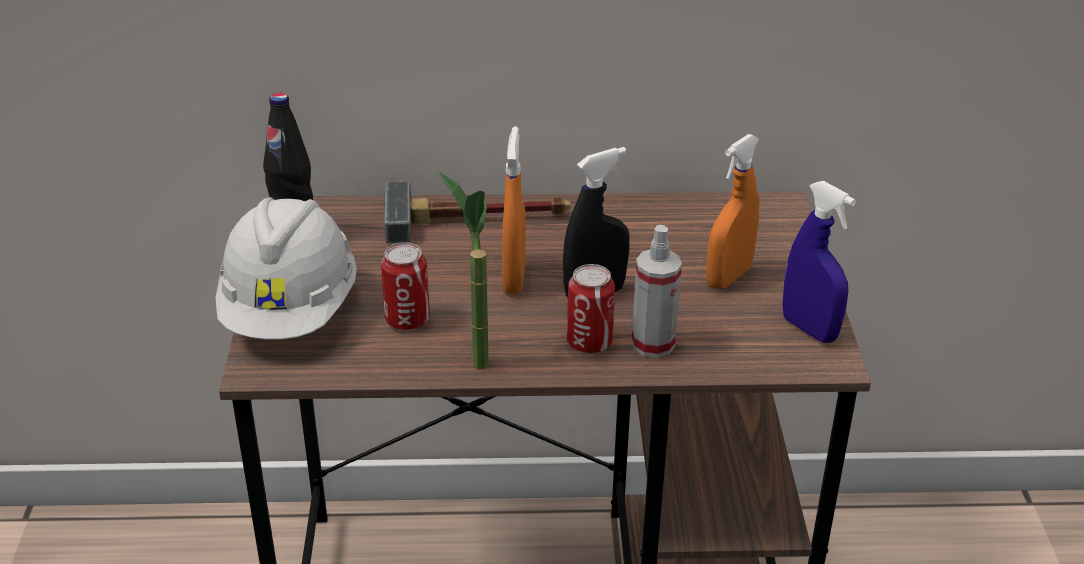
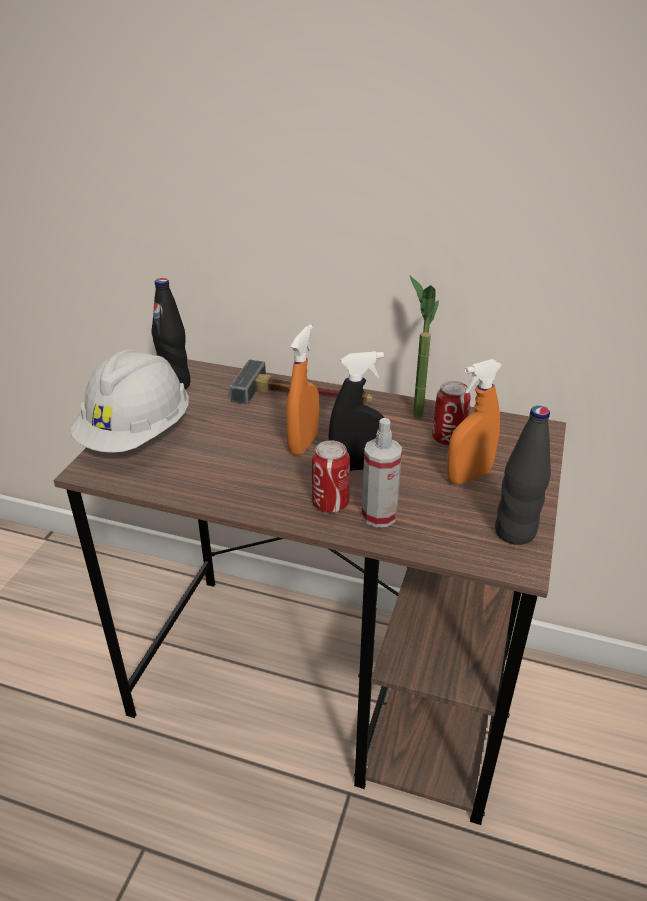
camera: 20 degrees right, 0 degrees up
can [381,242,430,330] -> can moved to [432,381,471,446]
potted plant [439,172,489,369] -> potted plant moved to [410,276,439,419]
blue spray bottle [782,181,856,343] -> black bottle [495,406,551,545]

